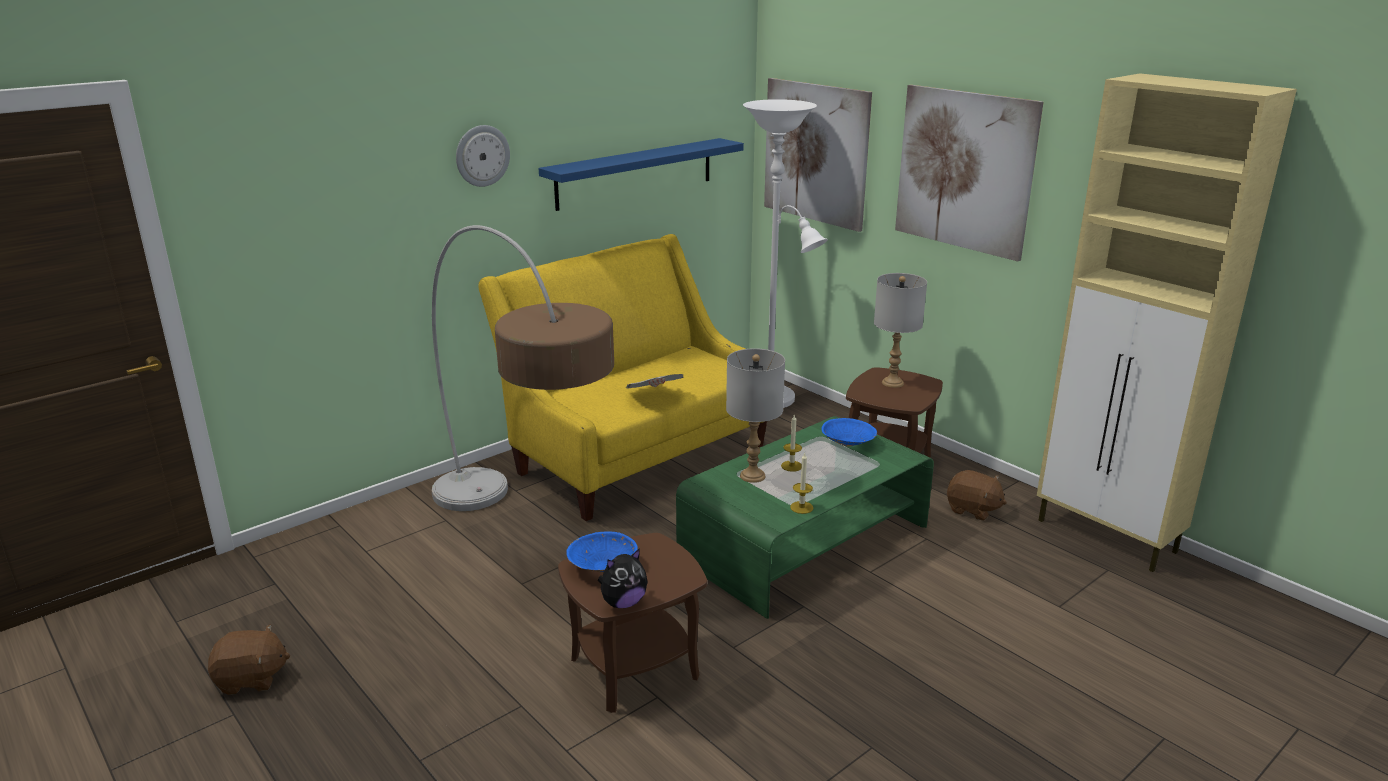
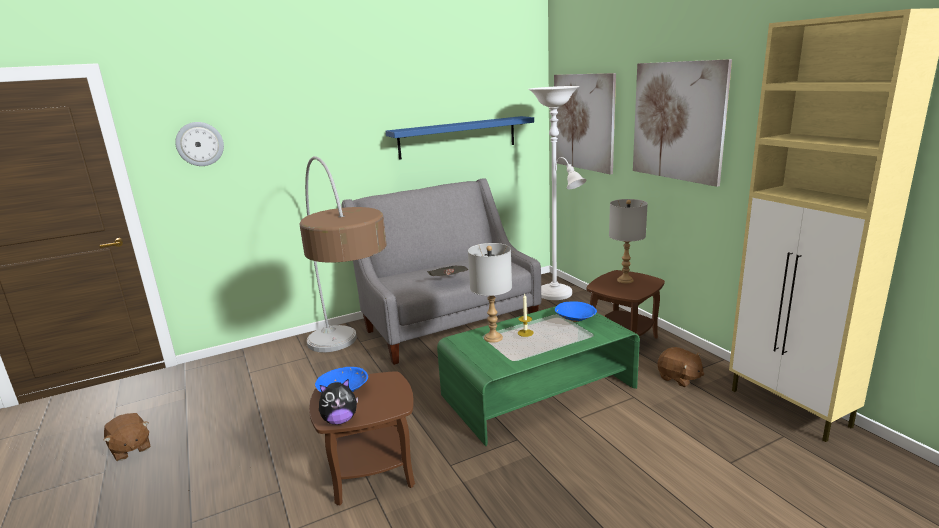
camera: 15 degrees right, 5 degrees down
brown plush toy [208,624,290,695] -> brown plush toy turned 45 degrees clockwise [103,413,150,461]
wall clock [456,125,510,187] -> wall clock moved to [175,122,224,166]
yellow sofa [479,234,767,521] -> grey sofa [342,178,541,365]
candle [790,453,813,514] -> none

